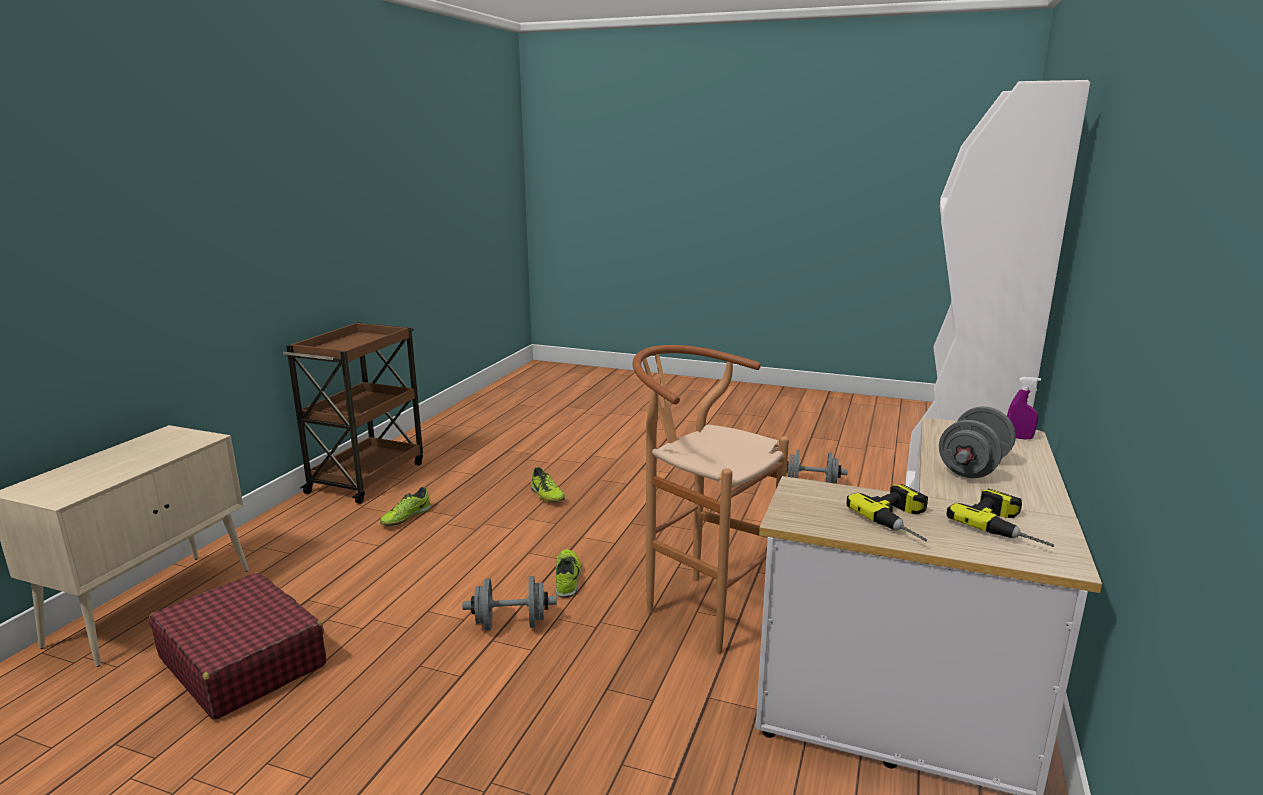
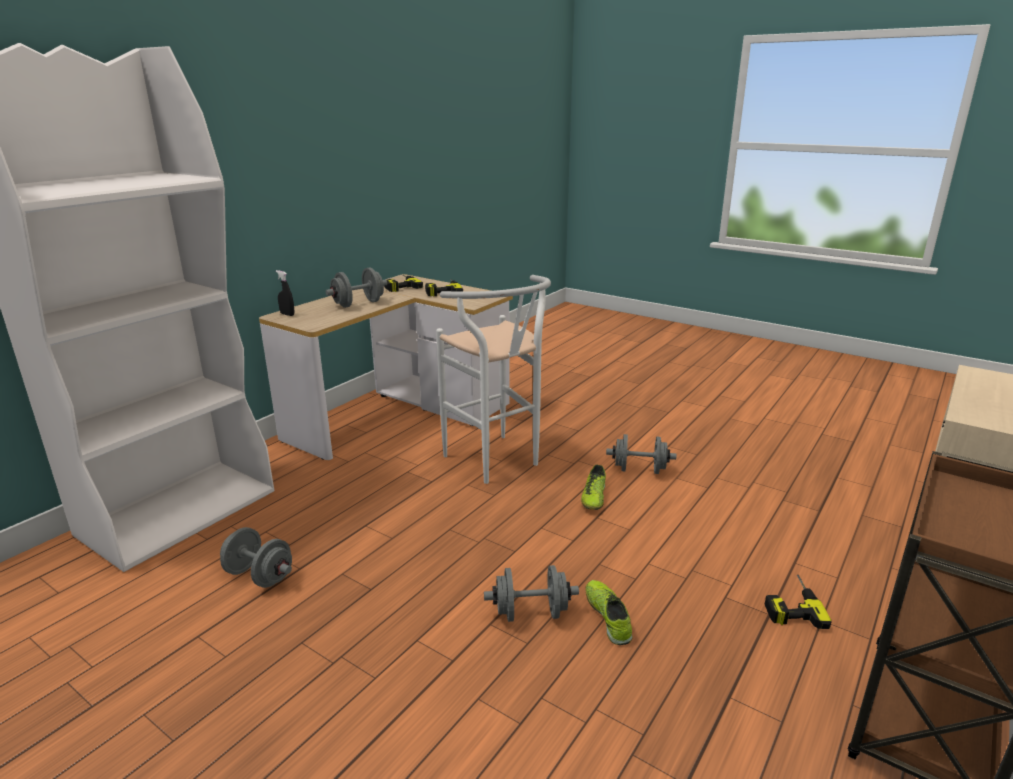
camera: 165 degrees left, 5 degrees up
red suitcase [149,572,326,720] -> none
shoe [380,487,431,526] -> power drill [765,575,832,629]
brown stool [633,345,789,654] -> white stool [436,275,551,484]
purple spray bottle [1007,377,1041,440] -> black spray bottle [276,270,294,316]
none -> grey dumbbell [484,565,579,622]

